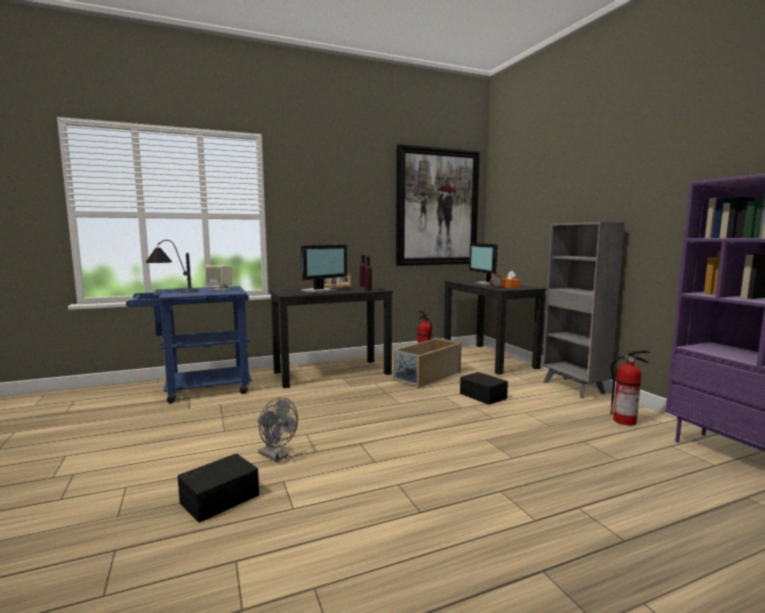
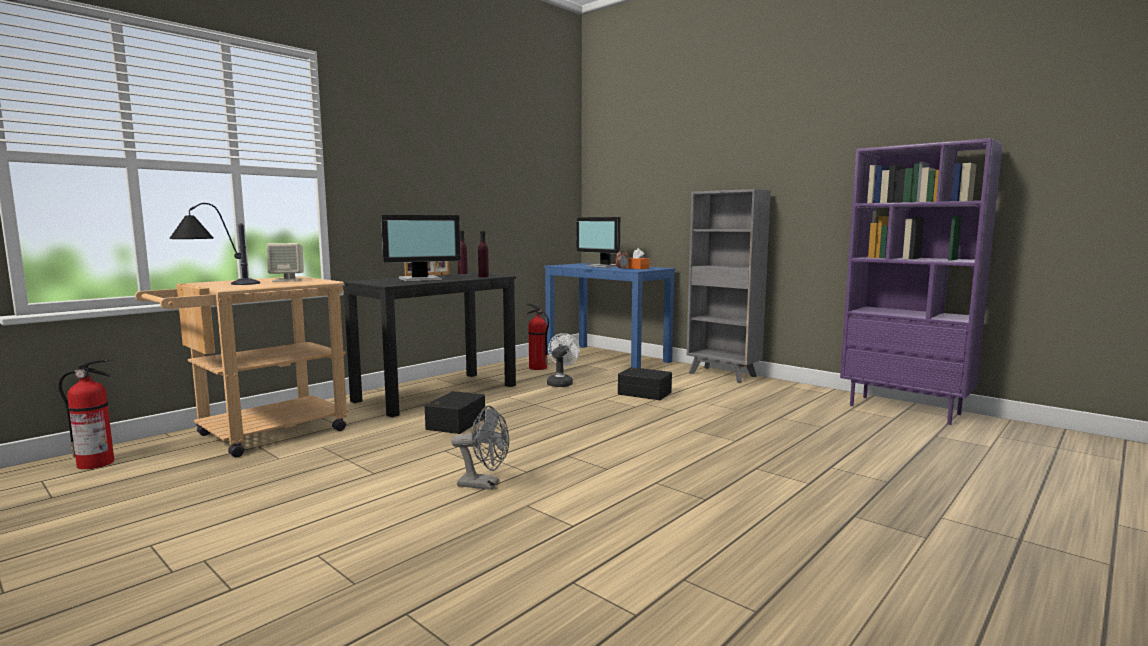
camera: 25 degrees left, 0 degrees up
blue cart [126,286,252,403] -> beige cart [135,276,349,458]
black storage box [178,454,259,523] -> black storage box moved to [425,391,485,434]
monitor [301,245,347,293] -> monitor turned 45 degrees clockwise [381,215,461,282]
beige storage box [393,337,461,388] -> white fan [547,333,580,387]
picture [396,144,480,266] -> none
black desk [444,279,546,375] -> blue desk [544,263,676,368]
fire extinguisher [610,350,650,425] -> fire extinguisher moved to [58,359,114,469]

